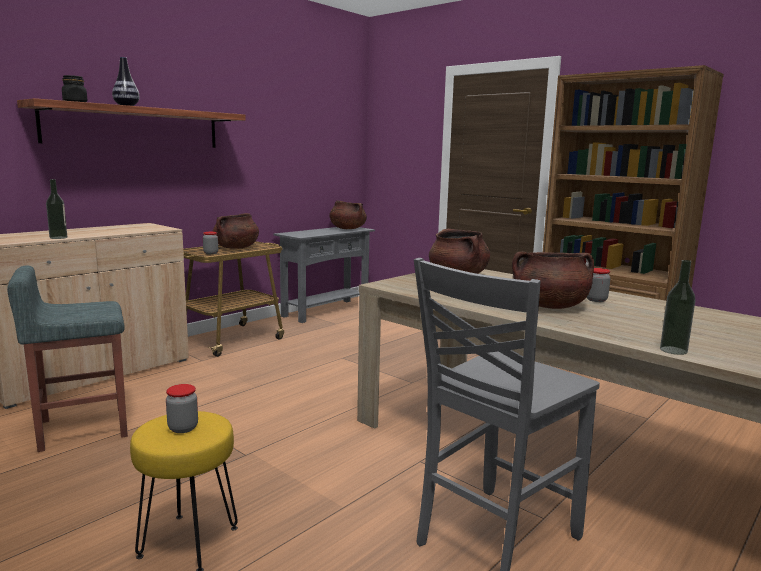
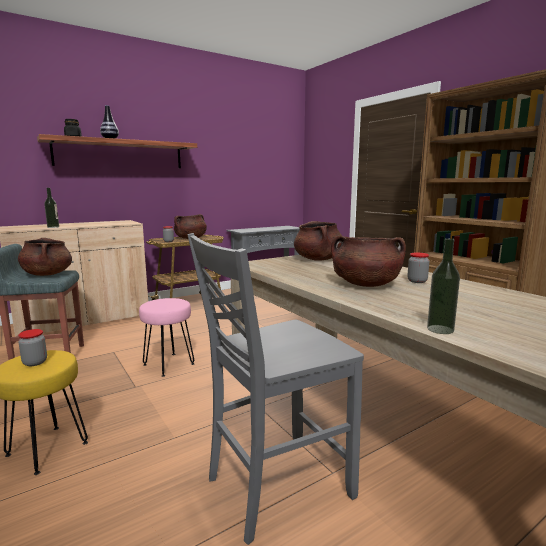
camera: 15 degrees right, 0 degrees up
brown cooking pot [329,200,367,229] -> brown cooking pot moved to [18,238,72,276]
none -> pink stool [139,298,194,377]

